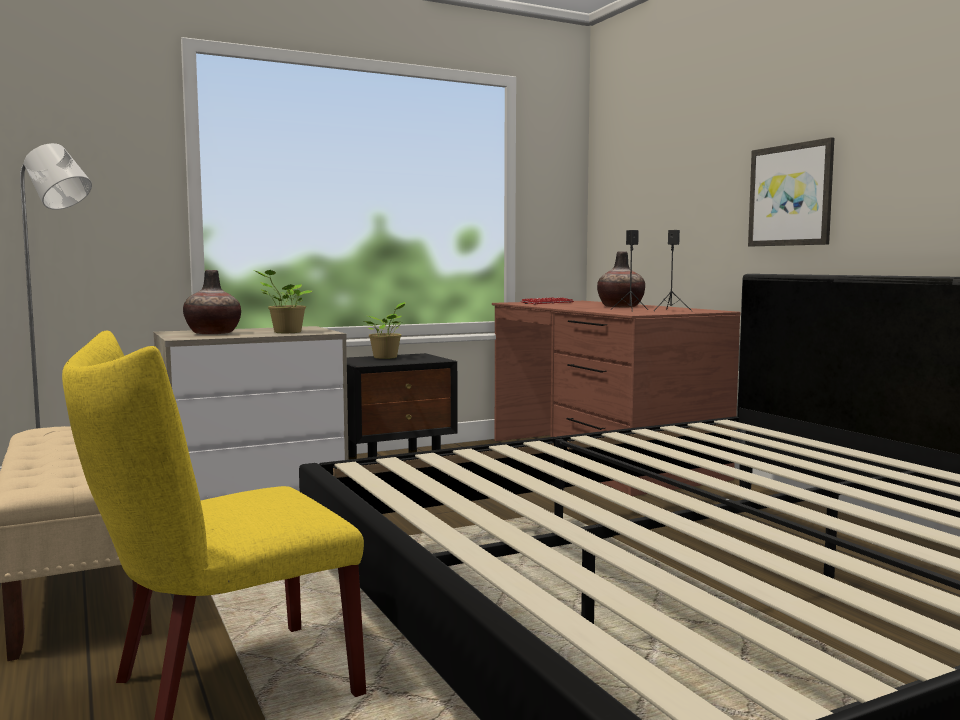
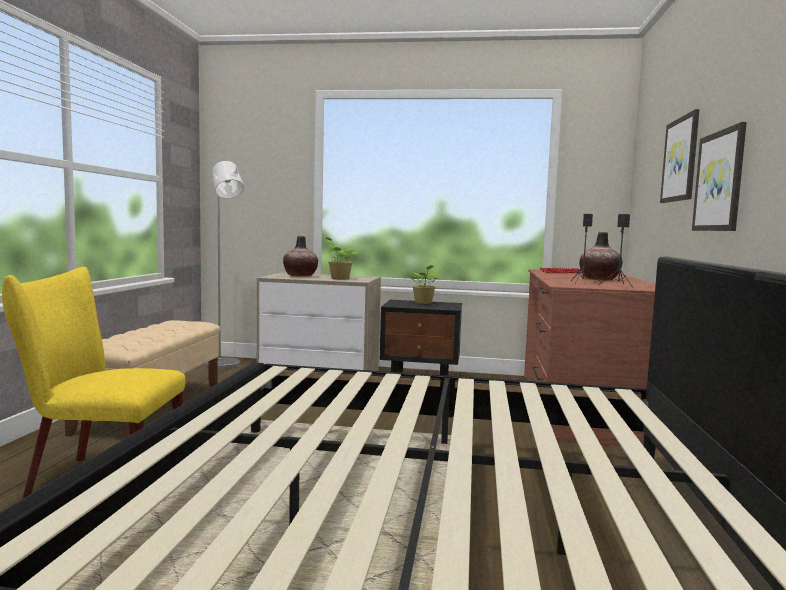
camera: 35 degrees right, 0 degrees up
none -> picture [660,109,699,203]

